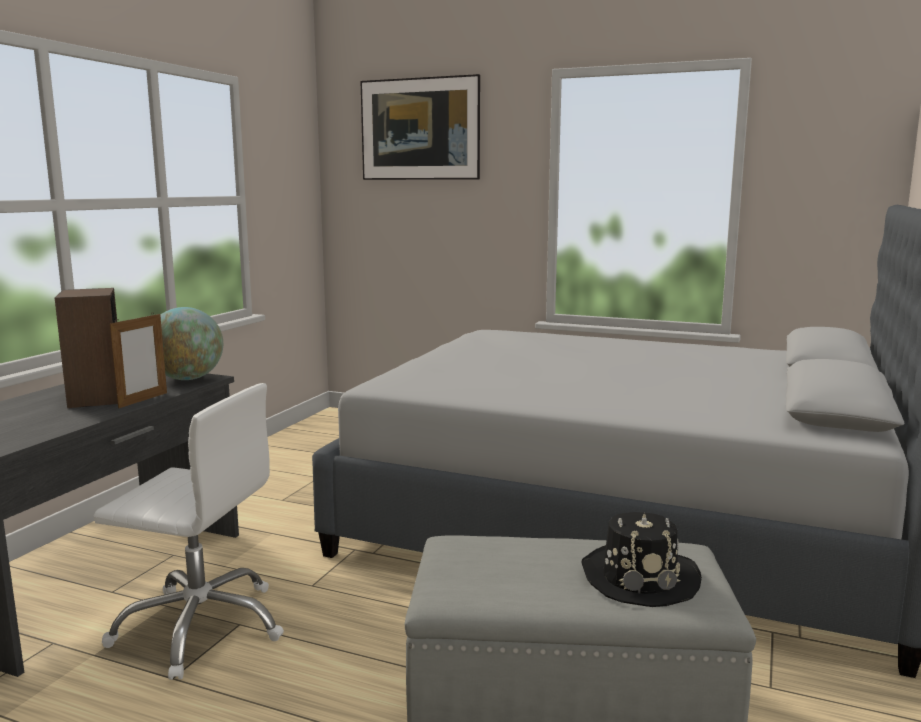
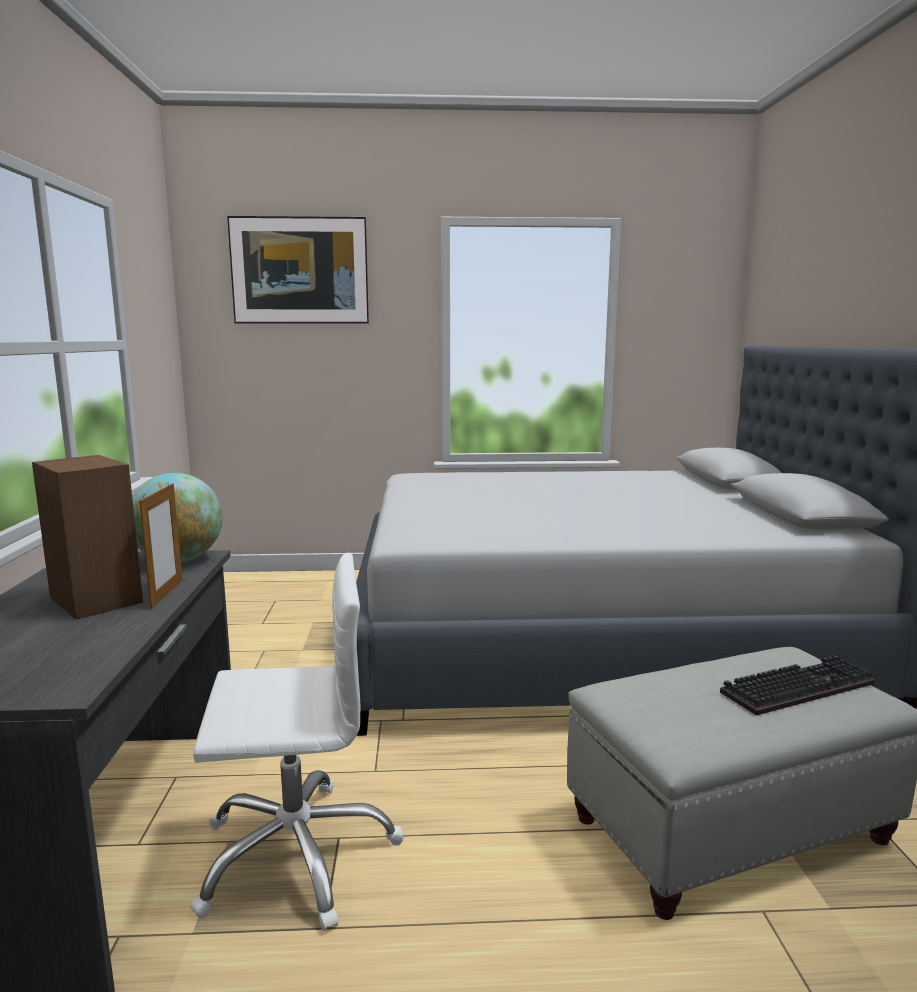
camera: 25 degrees left, 0 degrees up
black hat [581,512,702,607] -> keyboard [720,655,875,716]

